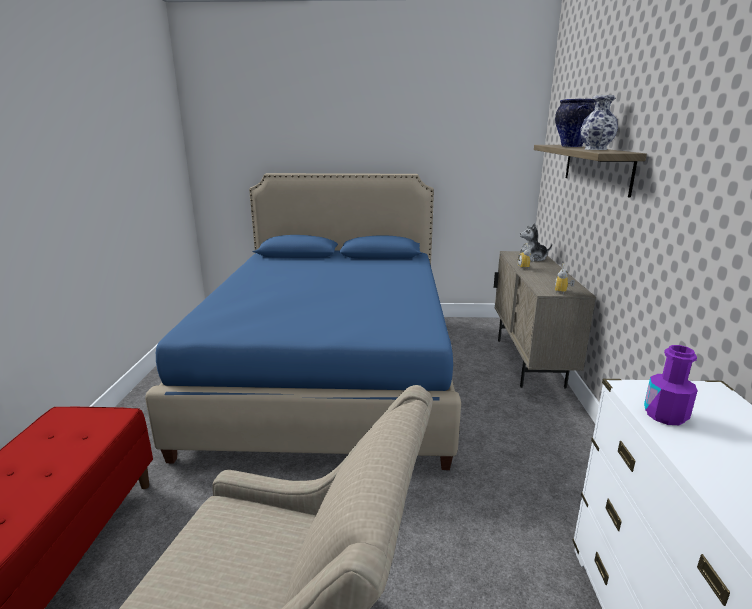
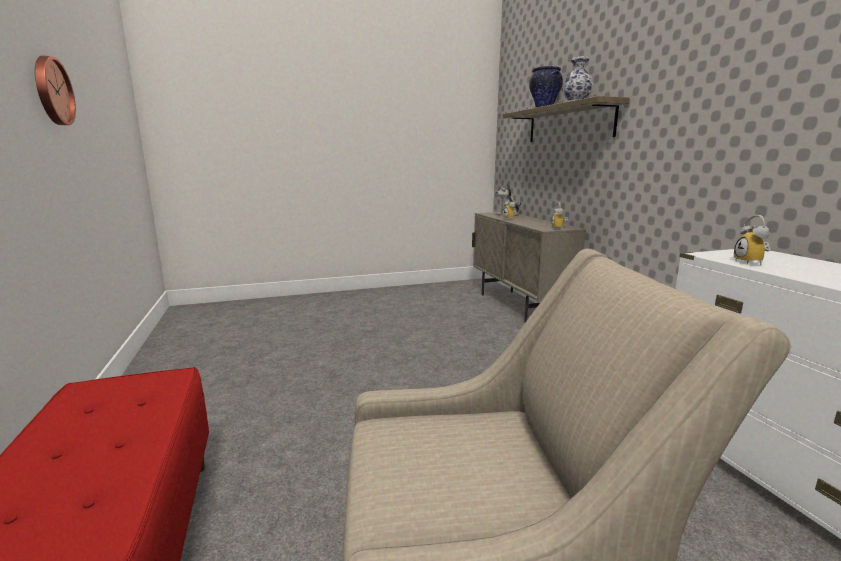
camera: 20 degrees left, 5 degrees down
blue bed [145,173,461,470] -> none
purple bottle [644,345,698,425] -> alarm clock [734,215,771,265]
none -> wall clock [35,55,76,125]

